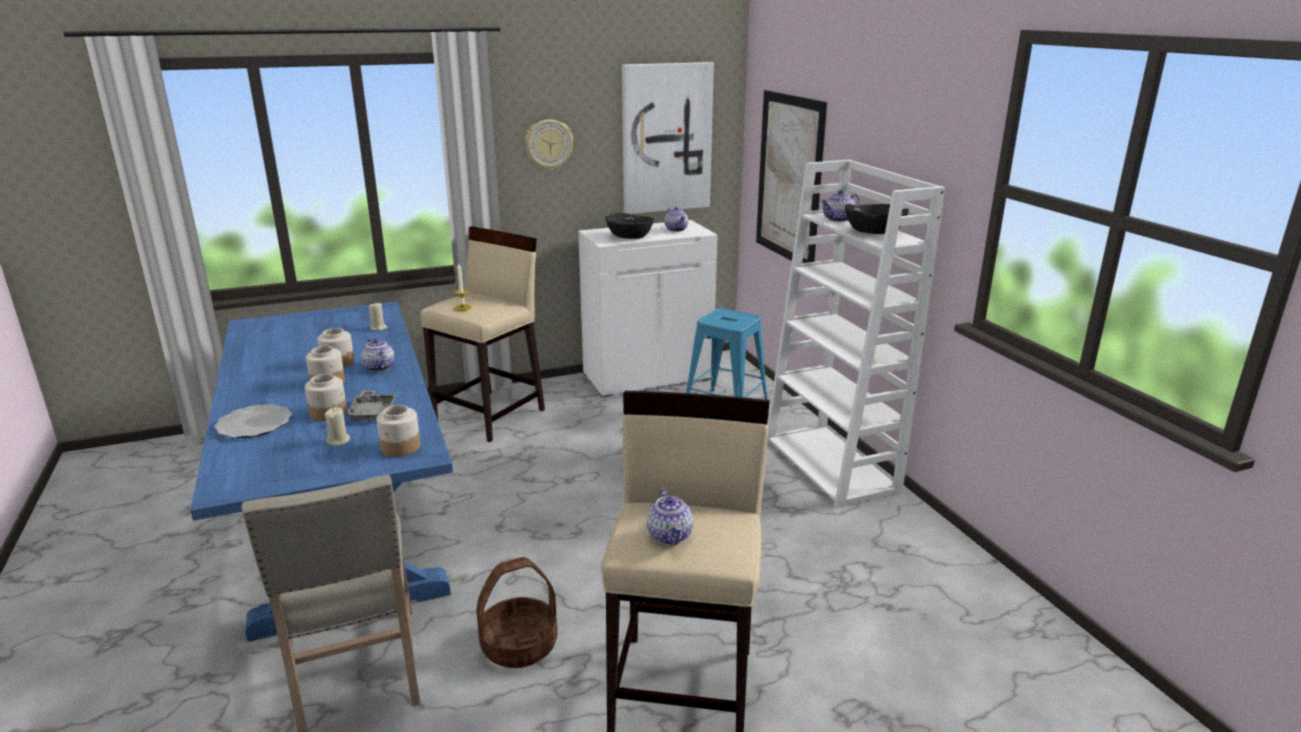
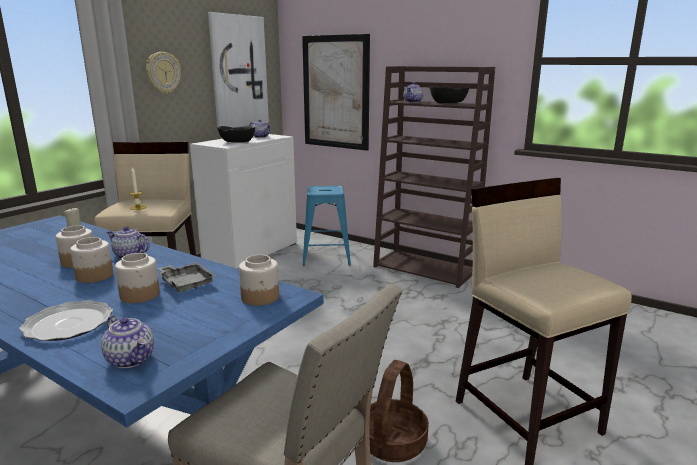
camera: 35 degrees left, 5 degrees down
beige candle [324,407,350,446] -> none
teapot [647,489,693,545] -> teapot moved to [101,315,154,368]
white bookcase [767,160,945,508] -> brown bookcase [373,66,495,288]

